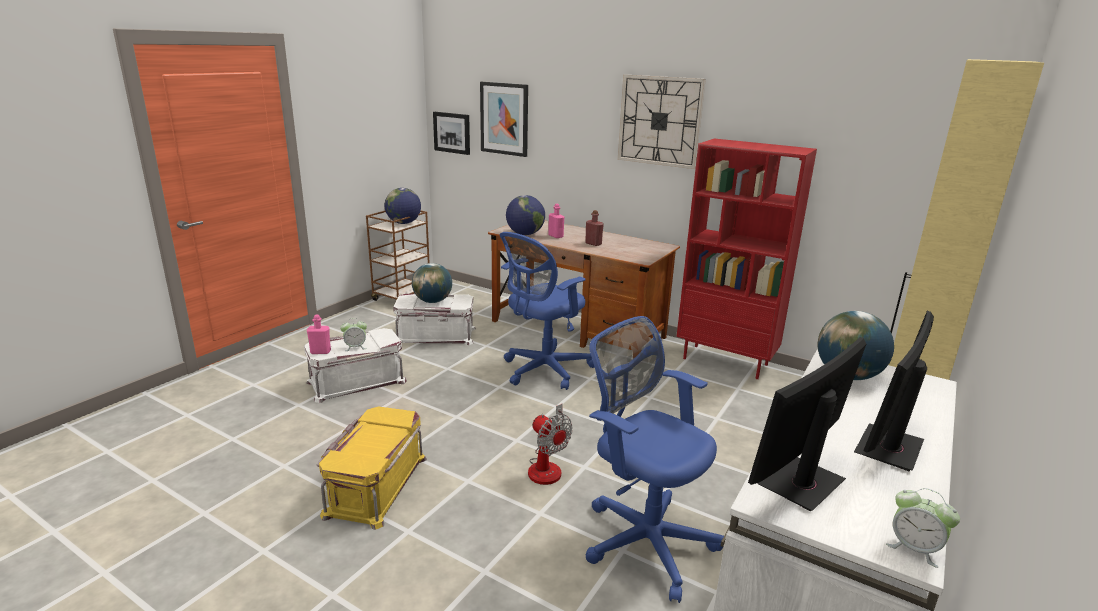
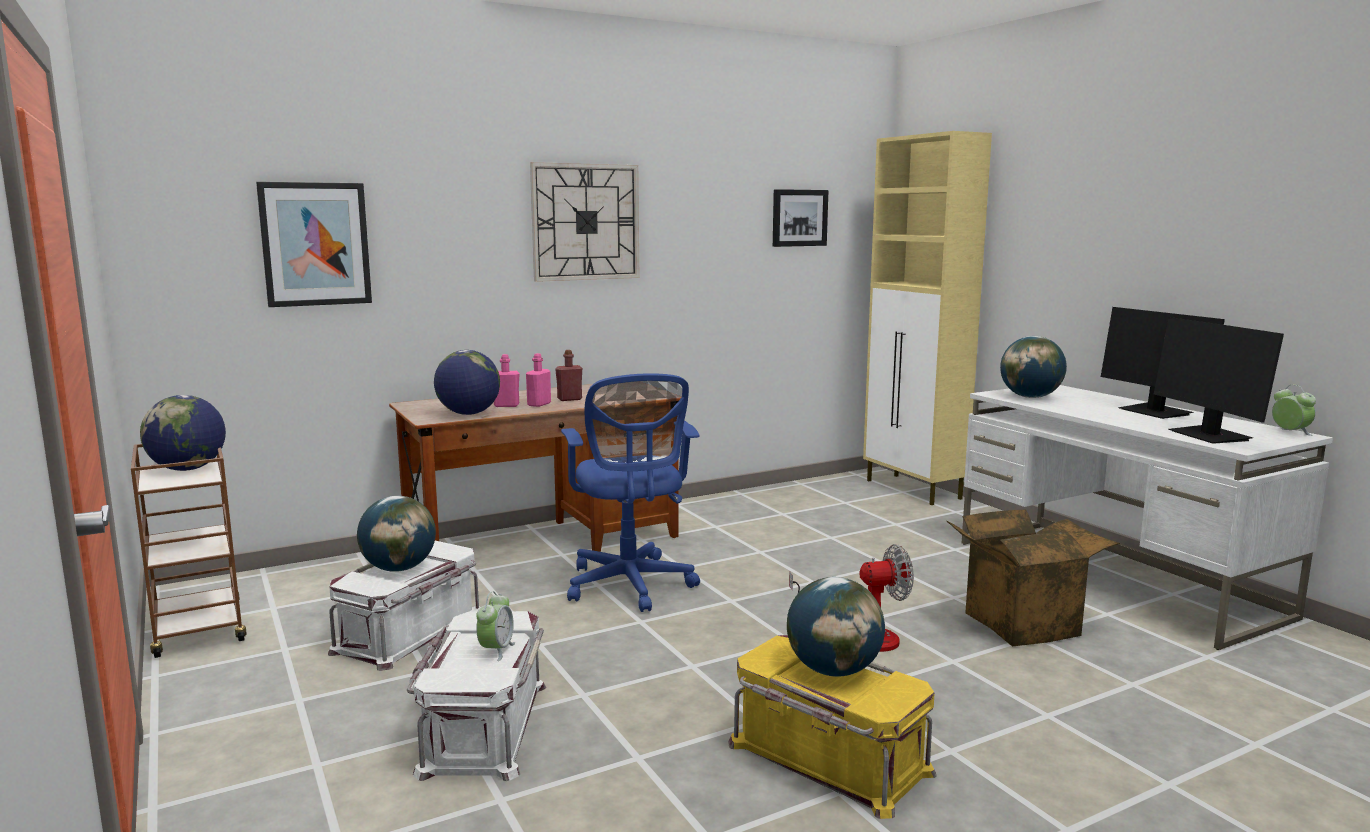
camera: 60 degrees left, 10 degrees down
pink bottle [307,315,331,354] -> pink bottle moved to [526,353,551,407]
picture [433,112,470,155] -> picture moved to [773,189,829,247]
blue office chair [586,316,724,603] -> cardboard box [947,509,1120,646]
red bookcase [676,138,817,379] -> none
alarm clock [886,488,960,568] -> alarm clock turned 90 degrees counterclockwise [1272,385,1316,436]
none -> globe [787,577,885,677]

